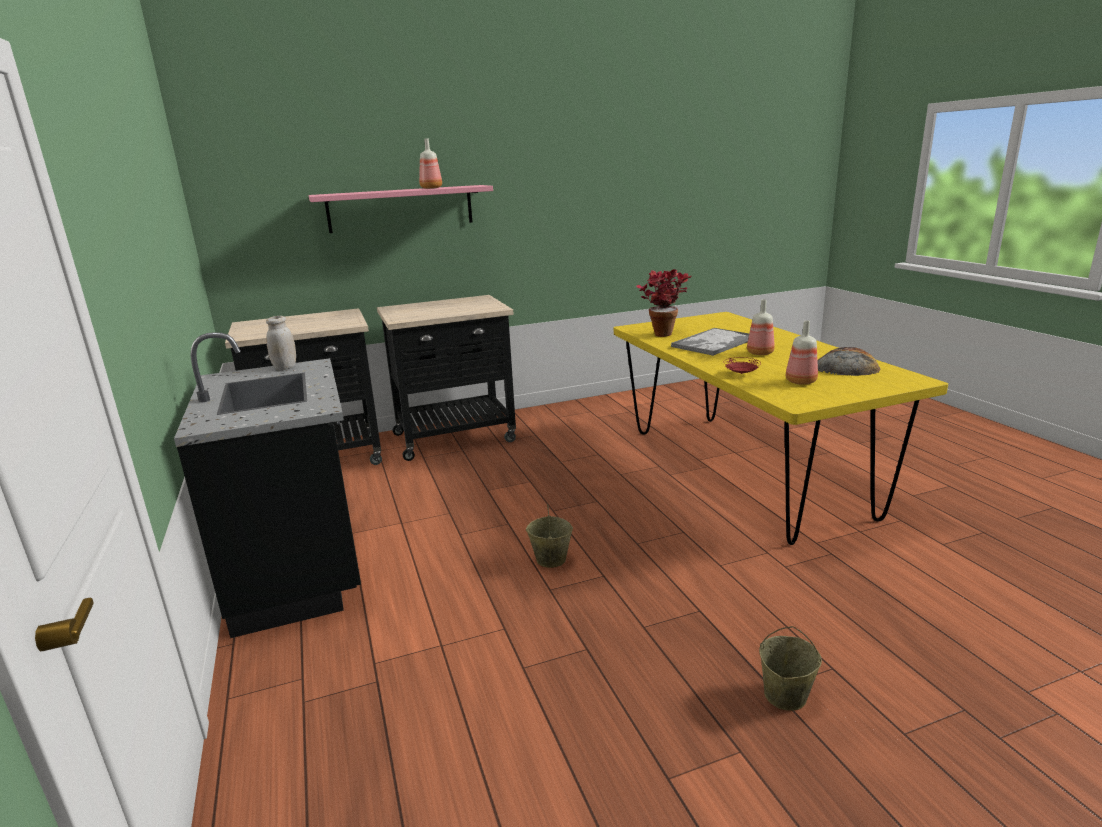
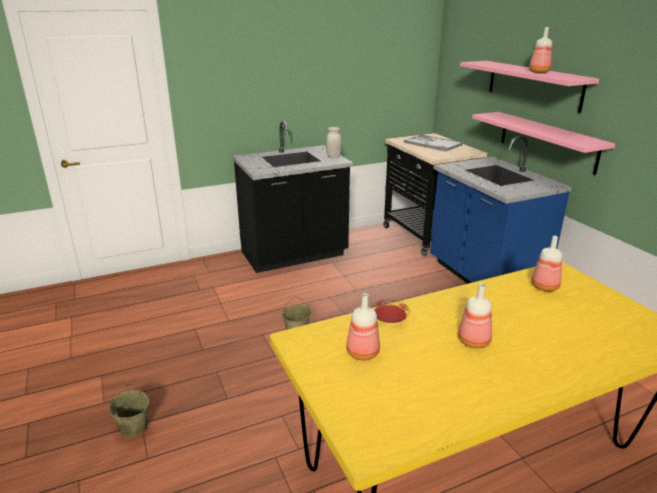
camera: 85 degrees right, 5 degrees up
black cart [377,295,516,461] -> blue counter [430,136,572,284]
potted plant [636,269,692,337] -> bottle [531,236,562,291]
tray [671,328,749,356] -> tray moved to [404,134,463,151]
bread [817,347,881,376] -> none
none -> pink shelf [472,112,615,175]

